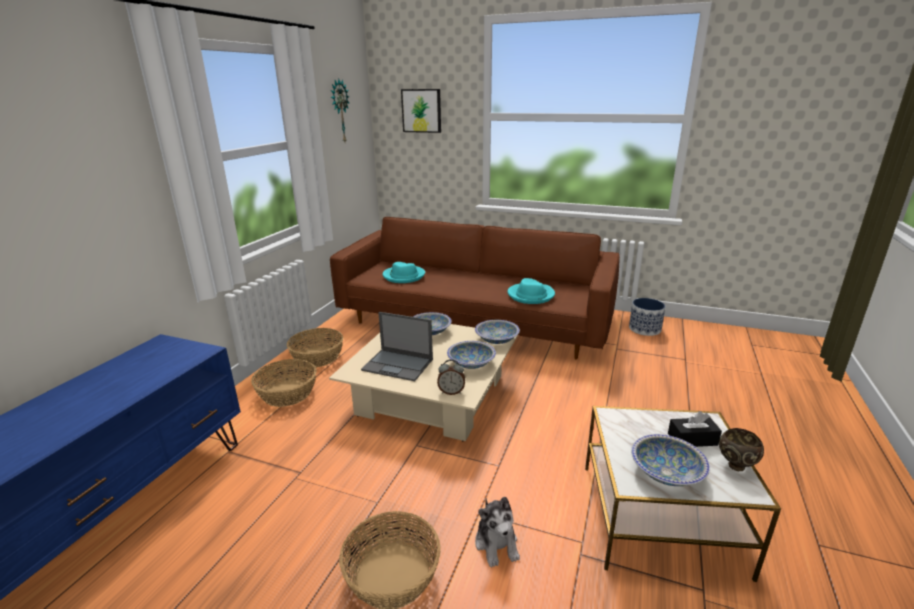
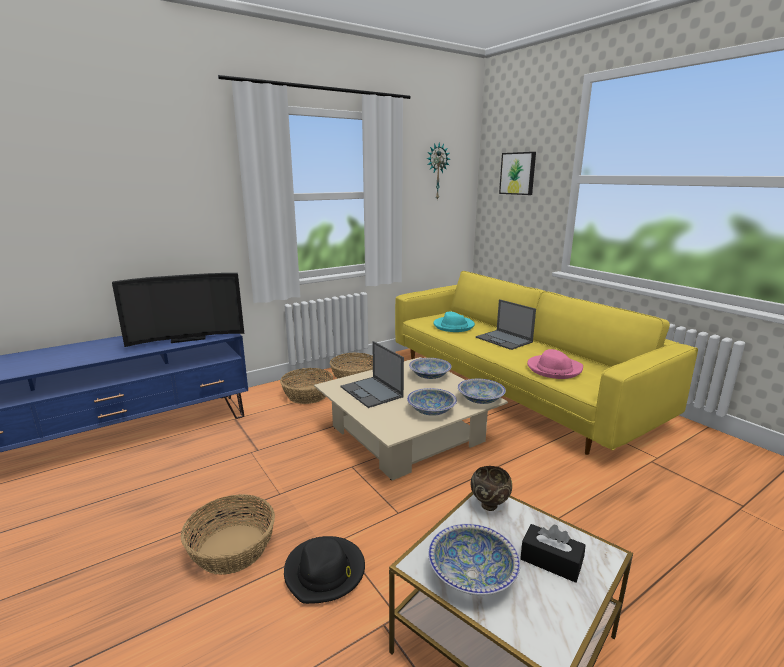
camera: 35 degrees right, 5 degrees down
brown sofa [330,217,620,359] -> yellow sofa [395,271,698,455]
alarm clock [437,359,465,395] -> none
plush toy [475,497,520,567] -> black hat [284,536,365,604]
turquoise hat [507,278,555,304] -> pink hat [527,349,583,379]
planter [629,298,666,336] -> none
brown bowl [719,428,764,471] -> brown bowl moved to [470,466,512,511]
none -> television [112,273,244,347]
none -> laptop [476,299,536,350]

